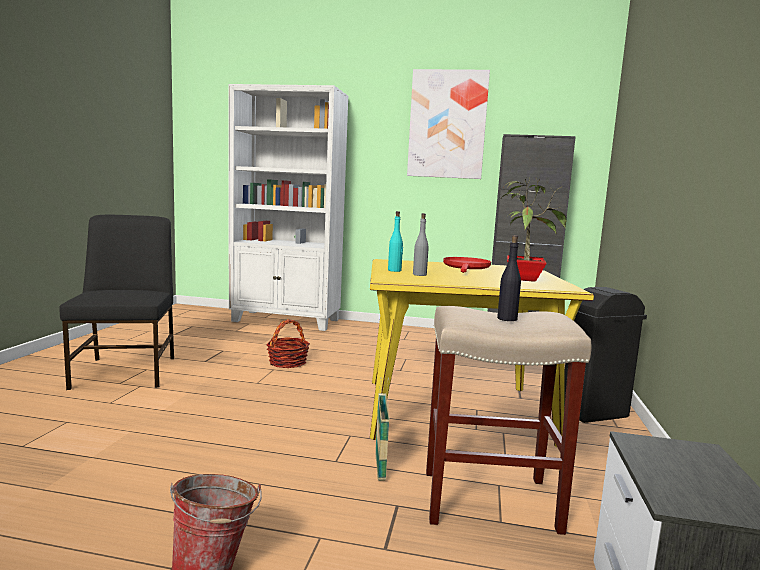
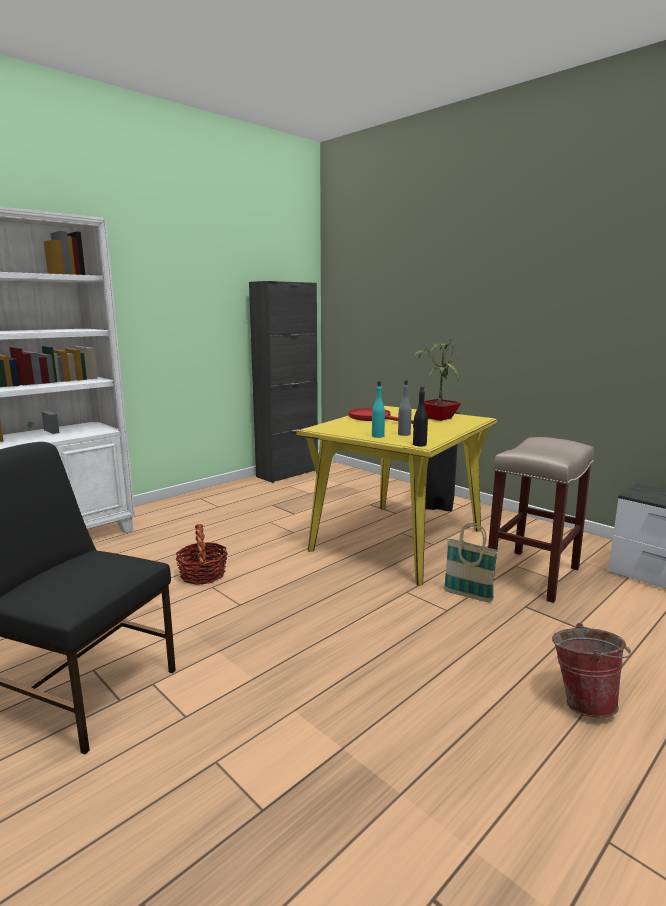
camera: 55 degrees left, 5 degrees up
picture [407,69,490,179] -> none
black bottle [497,235,521,321] -> black bottle moved to [413,386,428,447]

